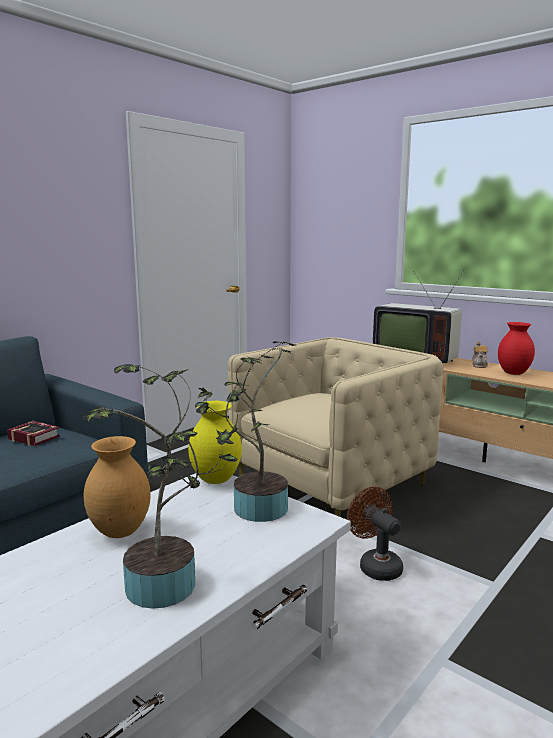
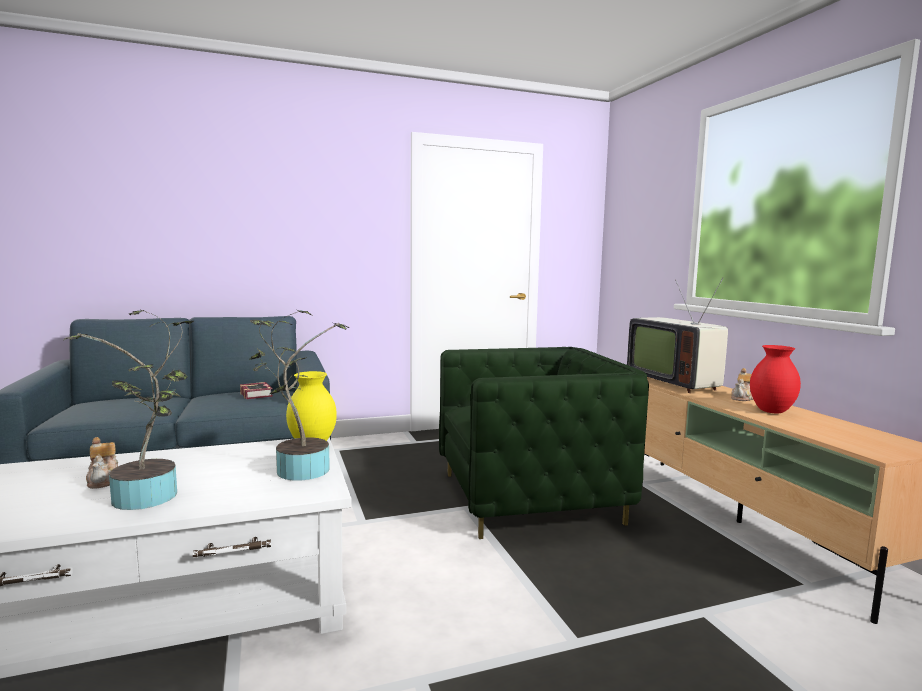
camera: 30 degrees right, 5 degrees down
brown vase [84,436,151,538] -> none
beige armchair [228,337,444,517] -> green armchair [439,347,649,539]
brown fan [347,486,403,581] -> none
none -> teapot [86,437,118,489]

